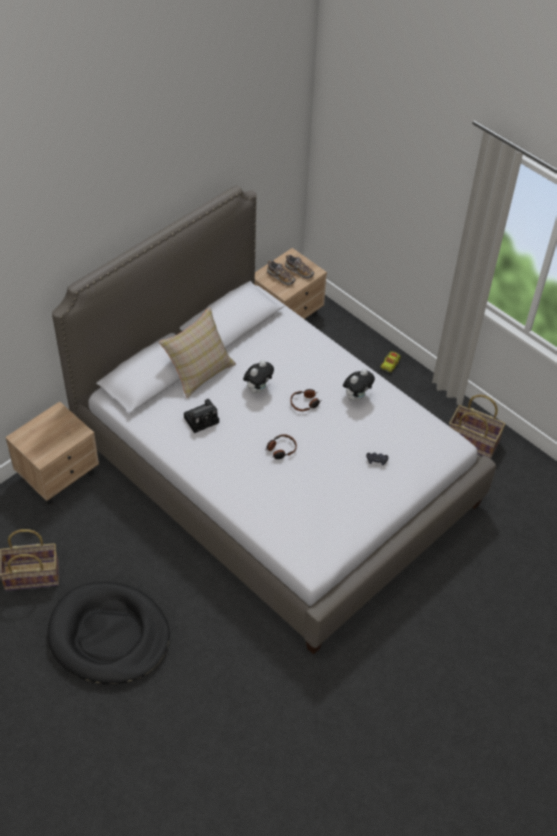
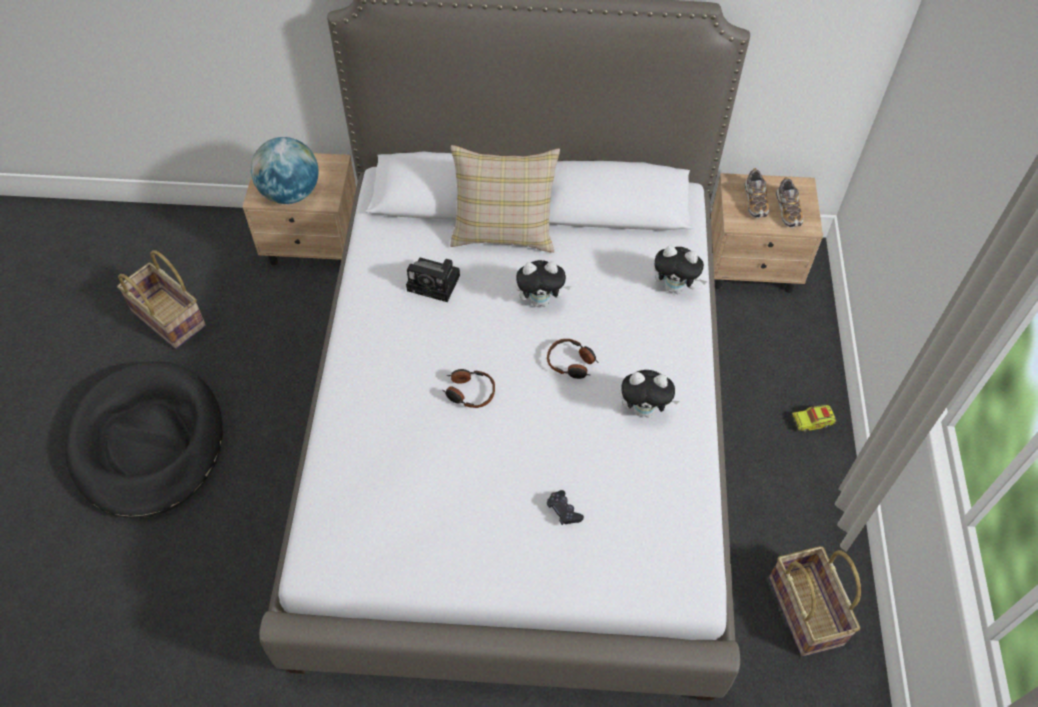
camera: 50 degrees right, 5 degrees up
none -> globe [251,137,319,204]
none -> plush toy [653,246,708,294]

